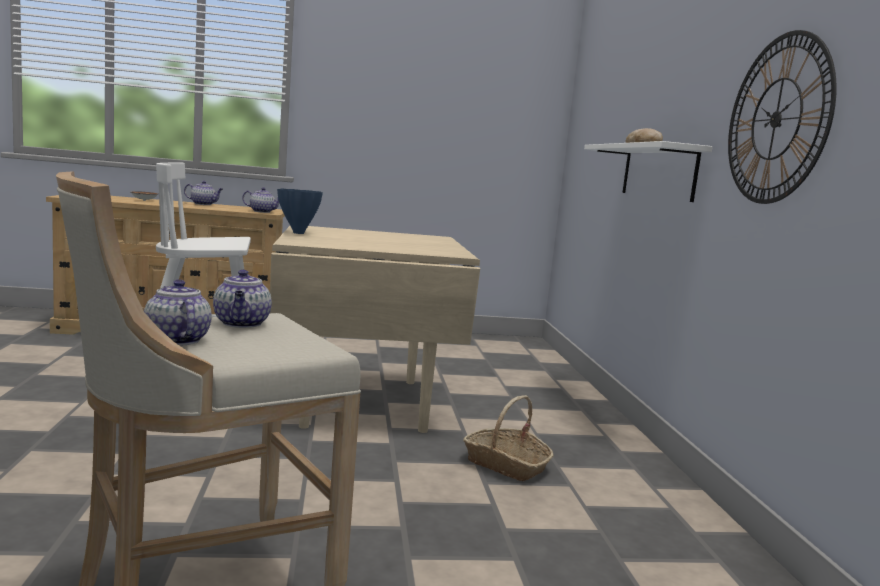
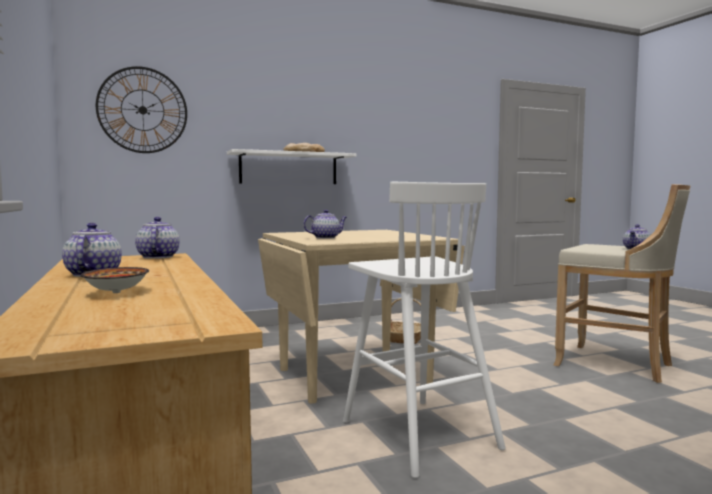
camera: 105 degrees left, 5 degrees down
teapot [213,270,272,328] -> teapot moved to [303,210,347,239]
blue vase [277,188,323,234] -> none
wall clock [728,30,837,204] -> wall clock moved to [96,66,187,153]

